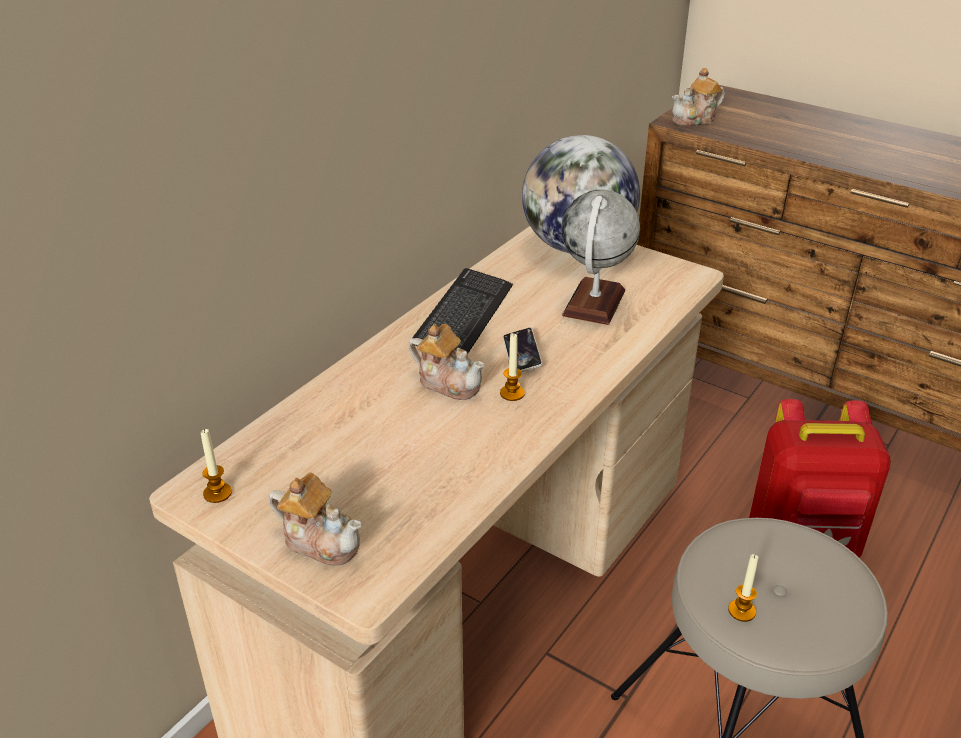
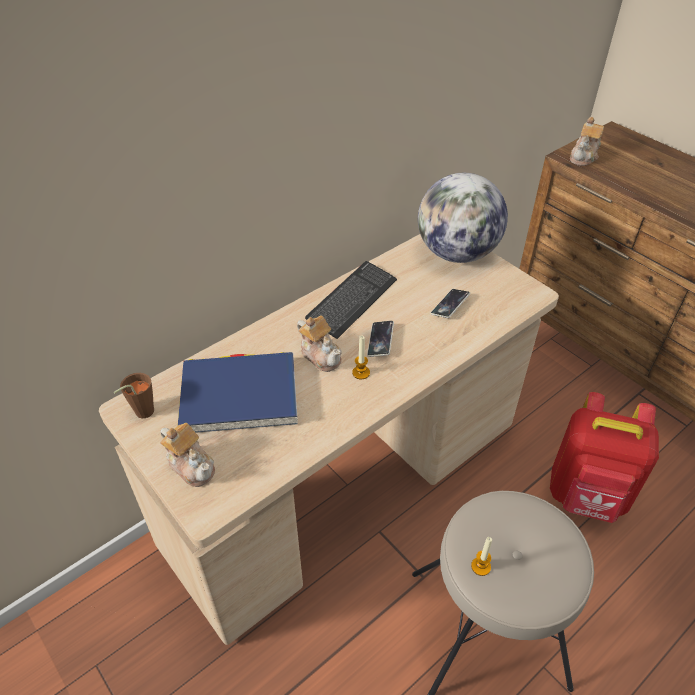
camera: 15 degrees right, 10 degrees up
candle [201,429,232,503] -> brown cup [113,373,154,418]
globe [562,189,640,325] -> phone [431,289,470,318]
teapot [672,68,725,126] -> teapot turned 45 degrees counterclockwise [570,117,604,166]
none -> blue book [178,352,298,433]

